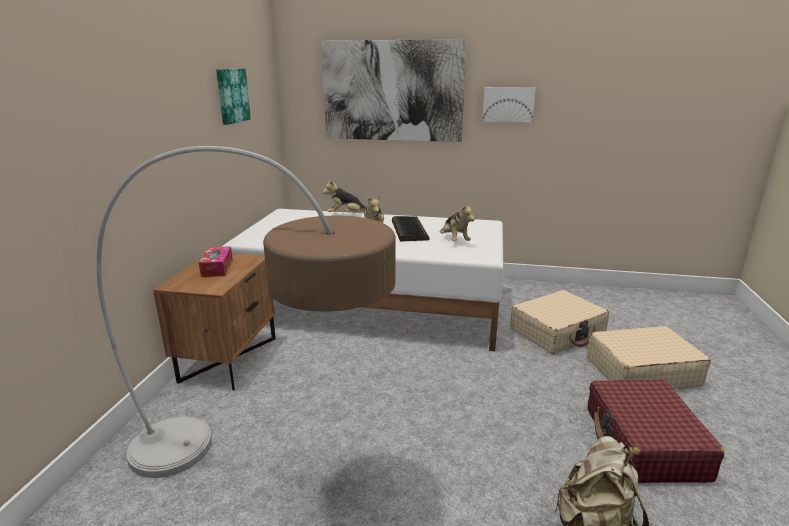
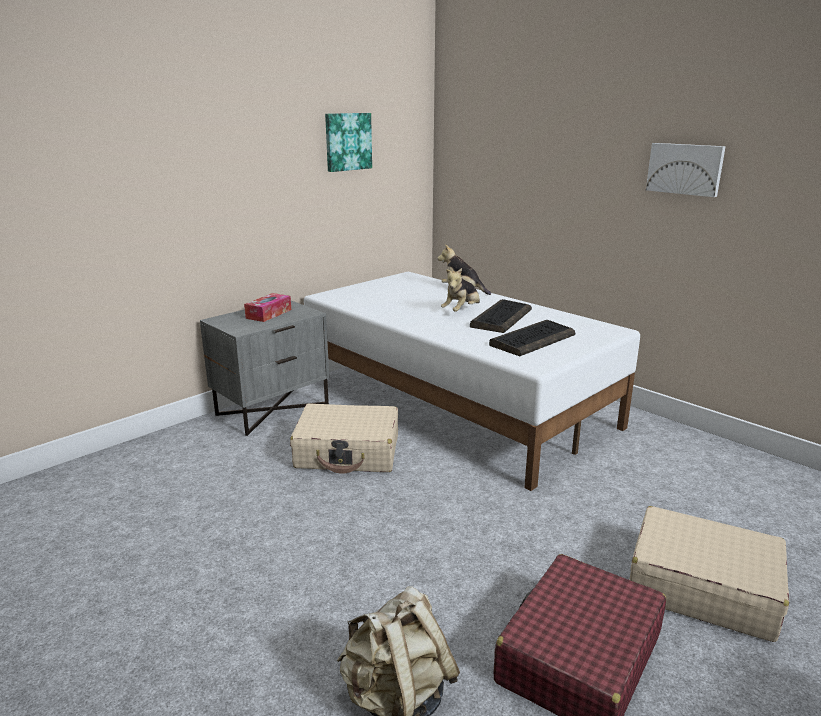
camera: 35 degrees right, 0 degrees up
floor lamp [96,146,396,478] -> none
brown nightstand [153,253,276,390] -> grey nightstand [200,301,329,436]
picture [321,39,467,142] -> none
plush toy [440,202,474,241] -> keyboard [489,320,575,356]
beige suitcase [510,290,609,354] -> beige suitcase moved to [290,403,398,474]

